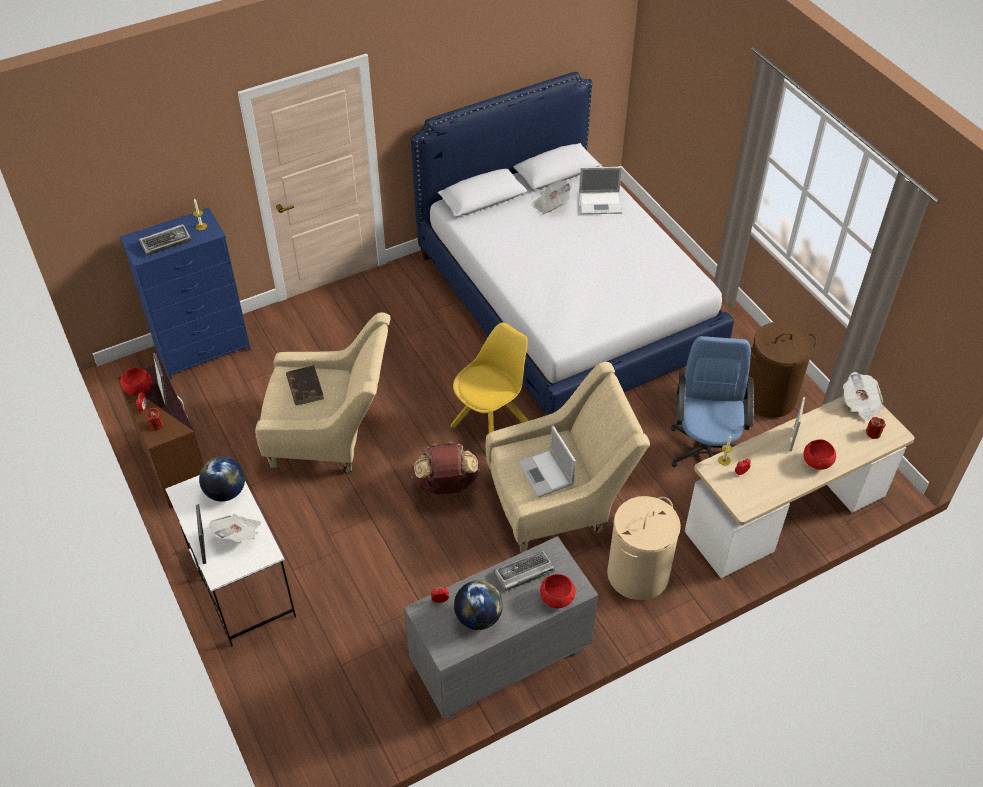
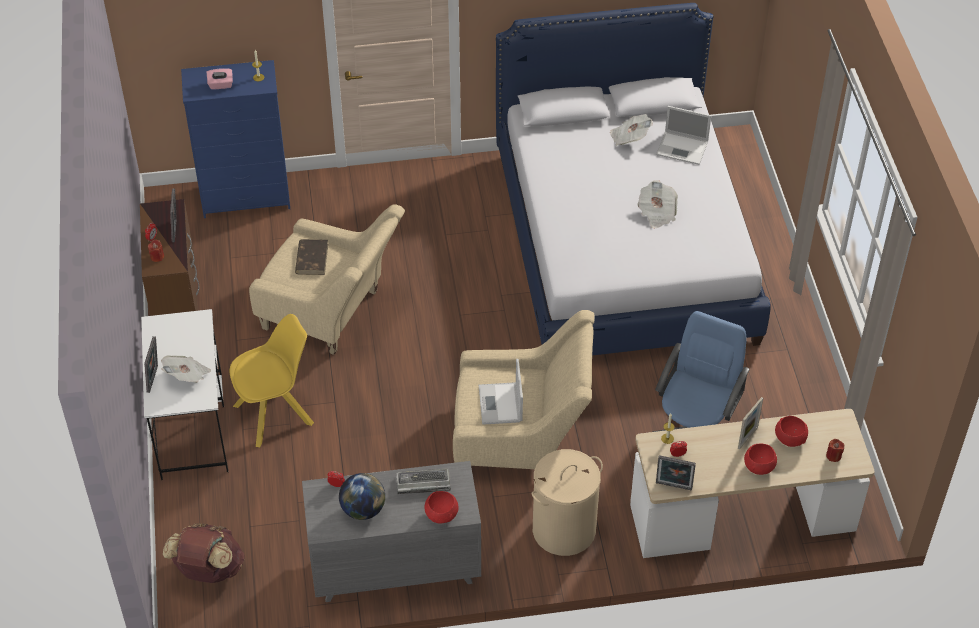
camera: 20 degrees right, 0 degrees up
red bowl [120,368,152,396] -> red bowl moved to [775,416,808,447]
keyboard [139,224,191,256] -> pink tissue box [207,68,233,90]
globe [199,456,245,501] -> none
brown backpack [411,441,480,495] -> brown backpack moved to [163,523,244,583]
yellow chair [451,323,529,433] -> yellow chair moved to [229,314,314,447]
brown laundry basket [748,322,817,418] -> none
newspaper [843,372,884,423] -> newspaper moved to [638,180,678,229]
none -> picture frame [656,455,696,491]

